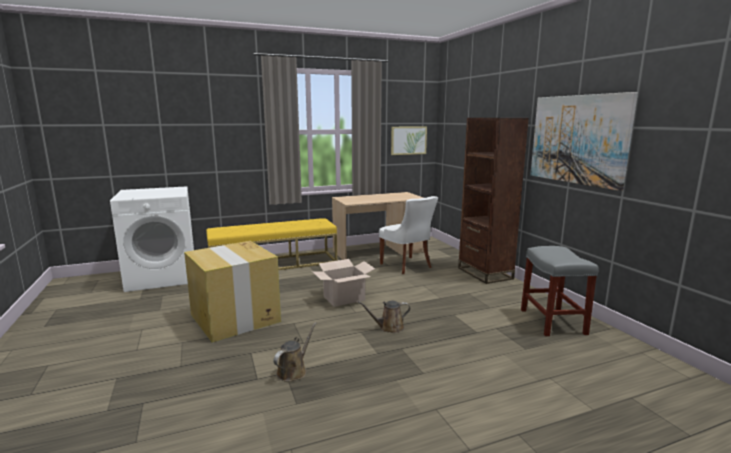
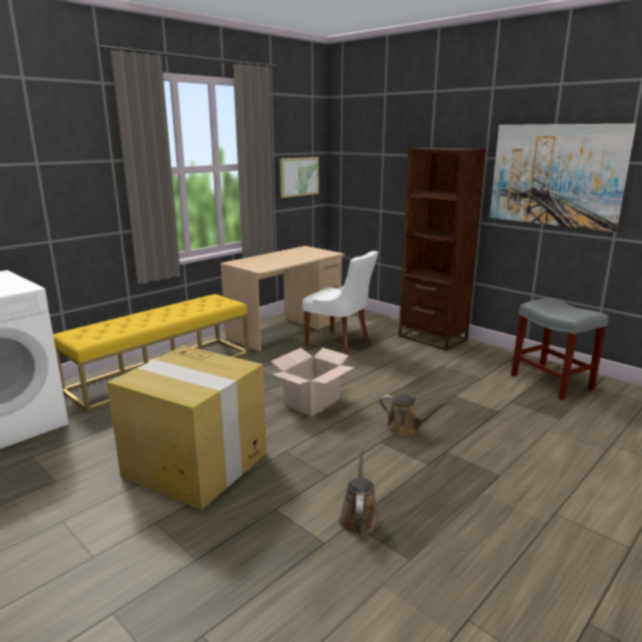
camera: 25 degrees left, 5 degrees up
brown watering can [358,301,410,333] -> brown watering can turned 120 degrees counterclockwise [380,395,449,436]

